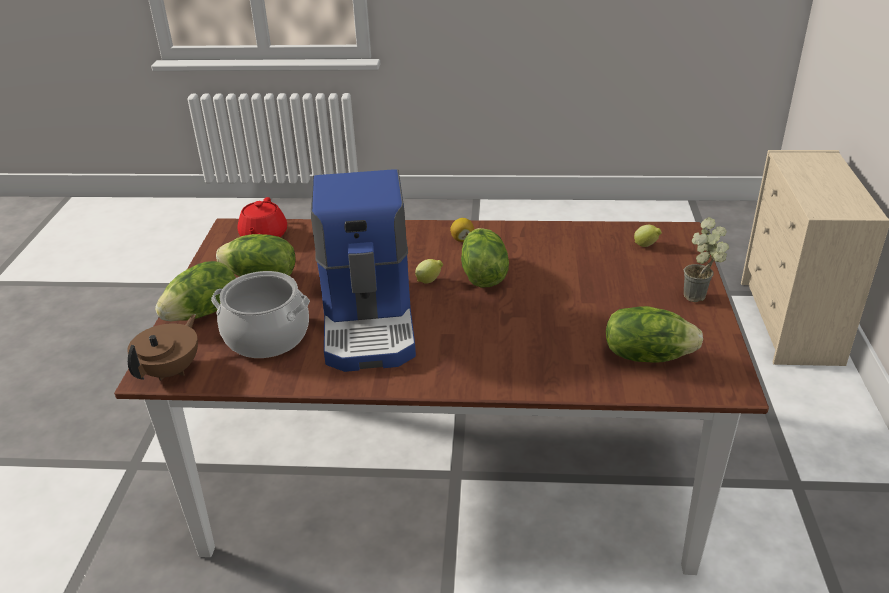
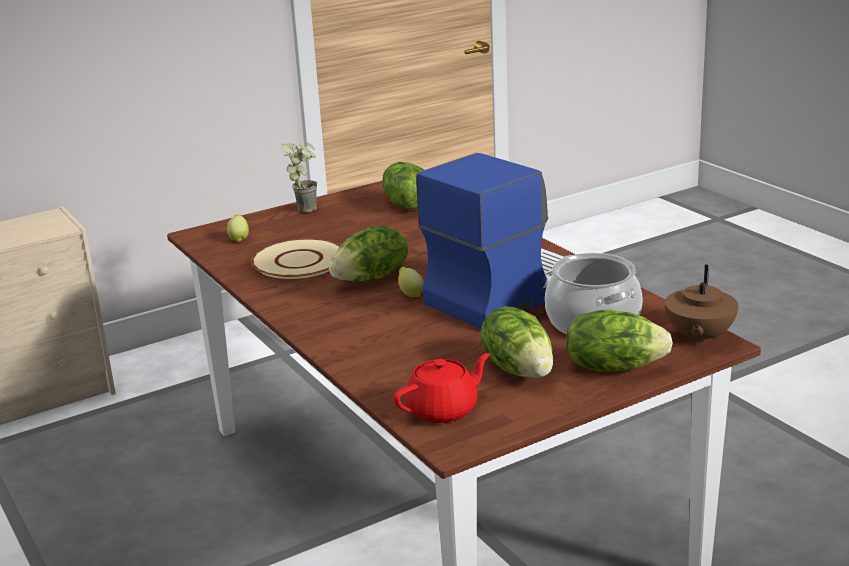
camera: 125 degrees left, 10 degrees down
brown teapot [127,314,198,381] -> brown teapot turned 60 degrees counterclockwise [665,265,739,346]
lemon [450,218,474,242] -> none
none -> beige plate [251,239,341,279]

